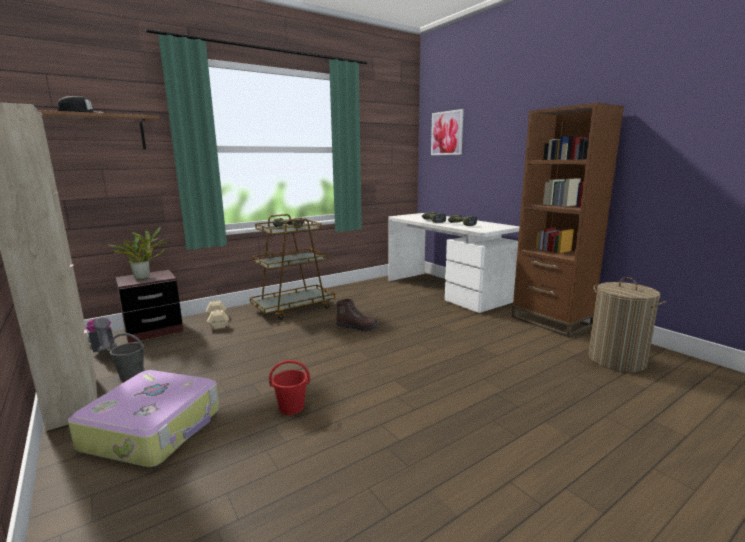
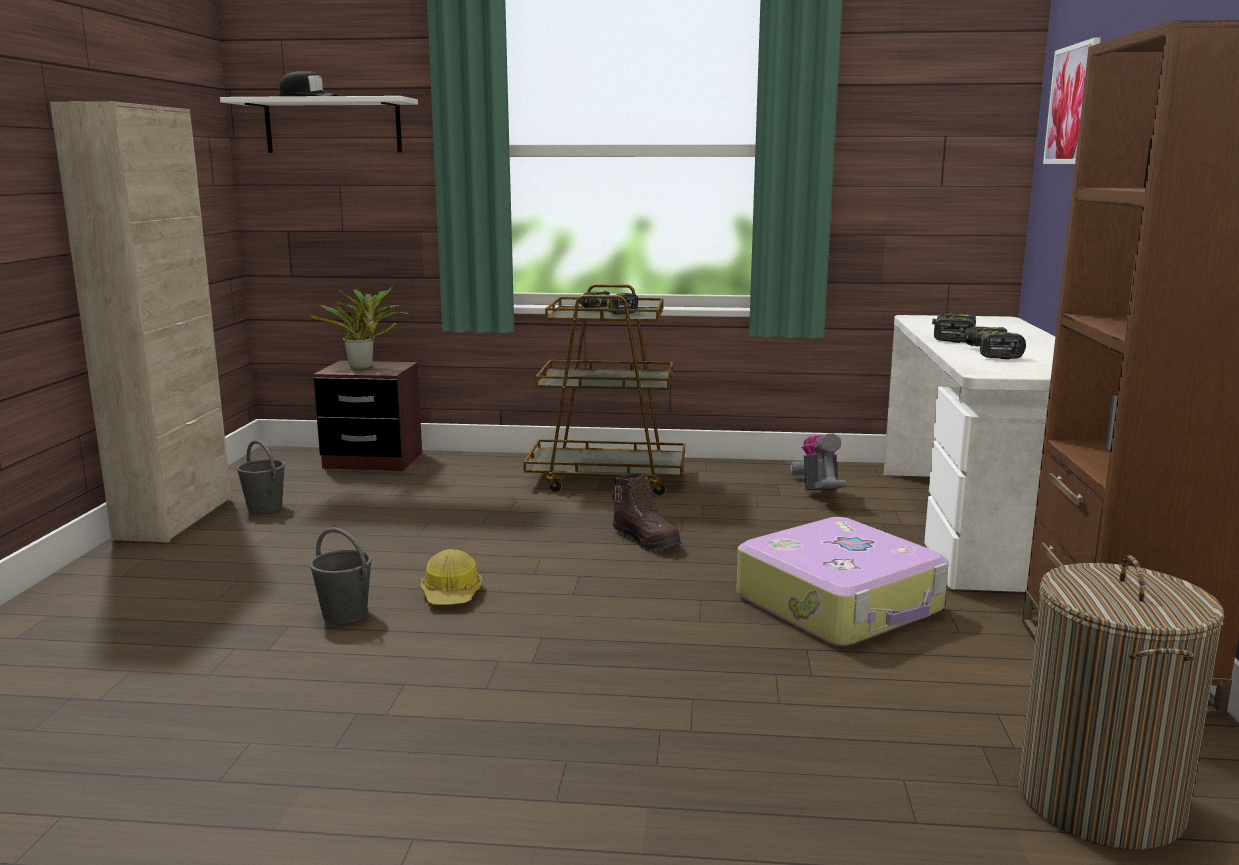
camera: 40 degrees right, 0 degrees up
brown shelf [38,110,159,150] -> white shelf [220,96,418,153]
suitcase [68,370,219,467] -> suitcase moved to [736,517,949,647]
vacuum cleaner [86,317,117,353] -> vacuum cleaner moved to [790,433,846,490]
beige dumbbell [206,301,229,330] -> none
red bucket [269,360,310,415] -> grey bucket [309,527,372,624]
none -> hard hat [421,549,482,605]

